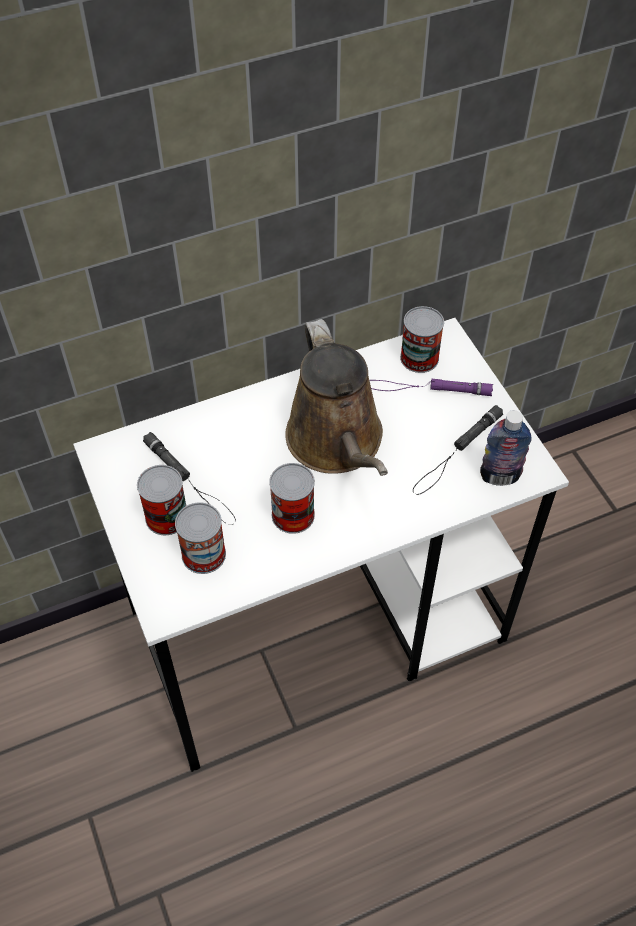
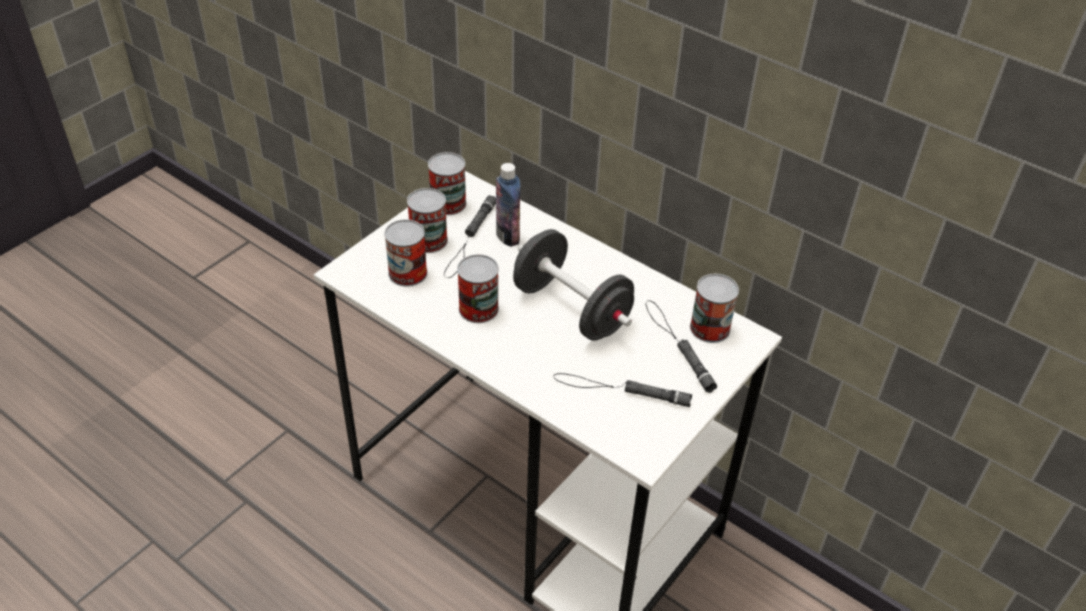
camera: 60 degrees right, 10 degrees down
brown watering can [285,319,388,476] -> black dumbbell [513,229,634,341]
purple flashlight [369,379,493,396] -> black flashlight [646,300,717,393]
bottle [480,410,532,486] -> bottle moved to [496,163,520,247]
none -> can [428,152,466,215]

